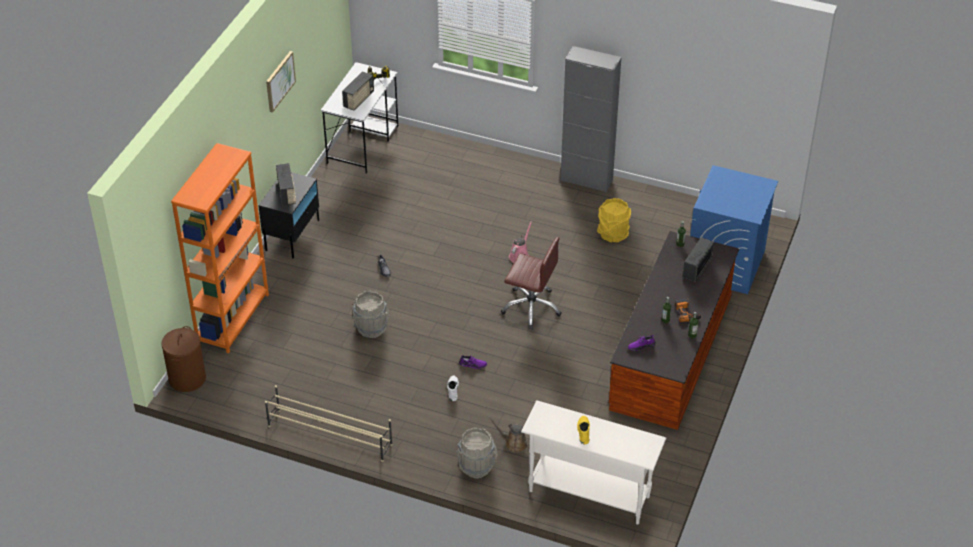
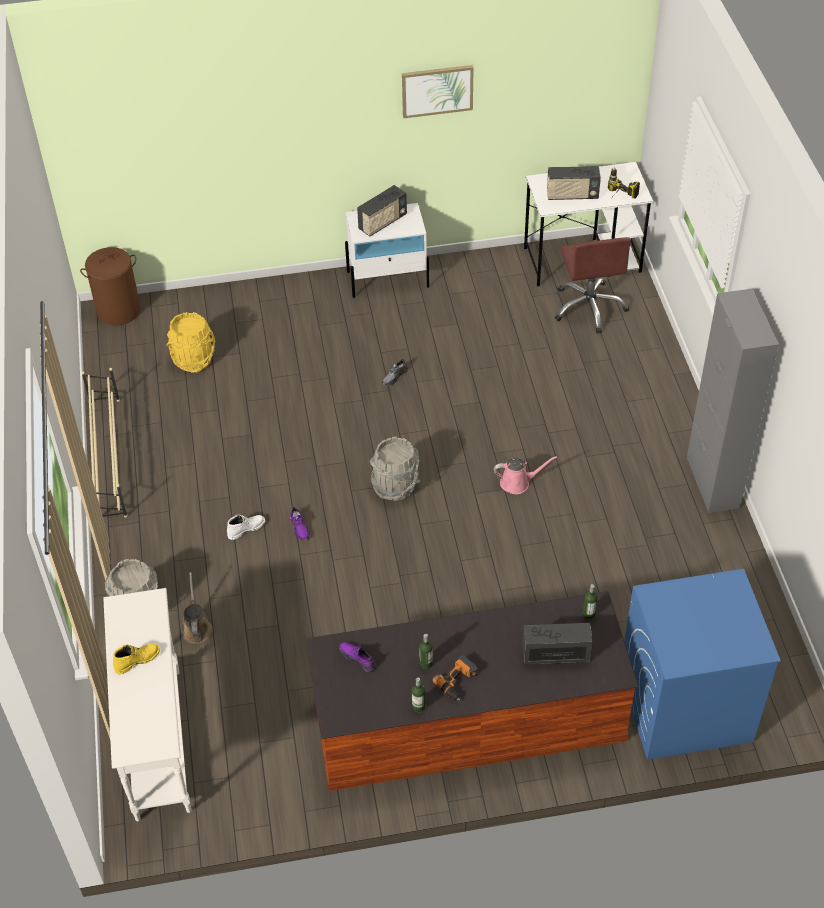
camera: 60 degrees right, 5 degrees up
orange bookcase [171,143,269,353] -> none
black nightstand [258,172,319,258] -> white nightstand [345,203,429,298]
grey bucket [351,291,390,338] -> grey bucket moved to [370,437,420,501]
brown office chair [501,237,562,329] -> brown office chair moved to [555,237,631,333]
yellow bucket [597,198,631,243] -> yellow bucket moved to [166,312,216,372]

